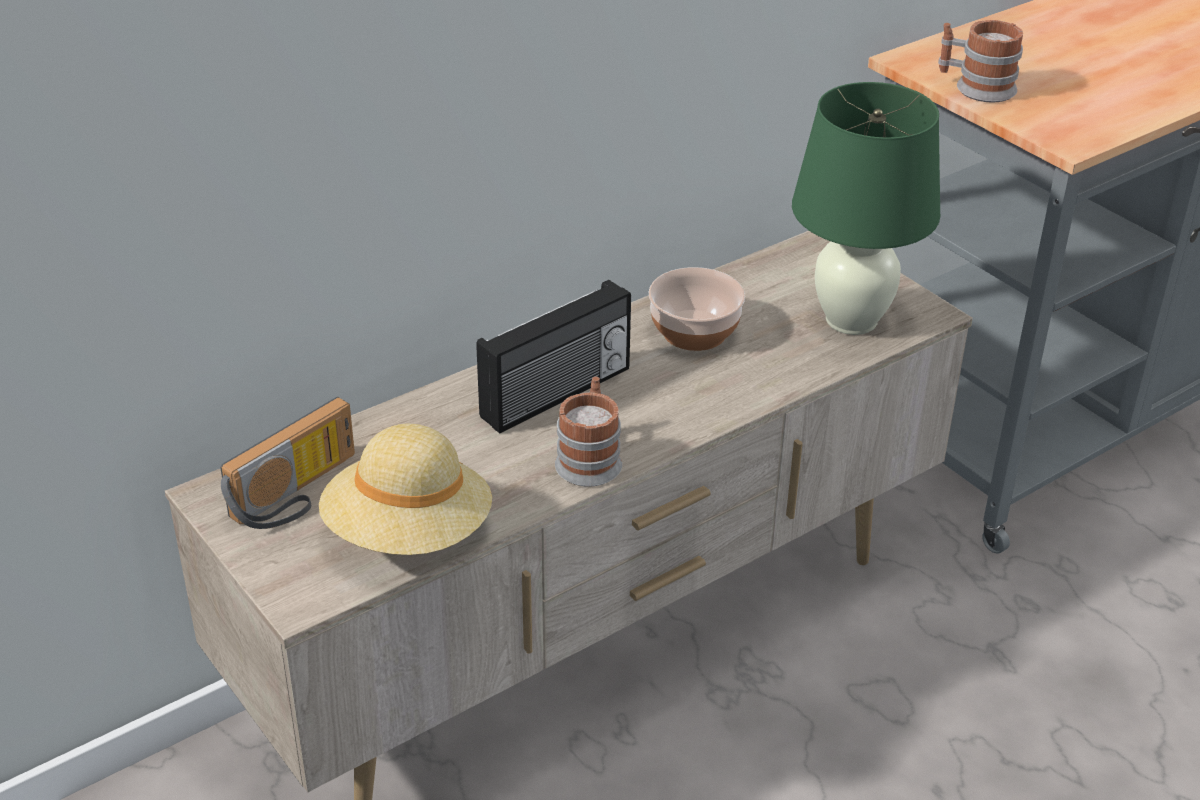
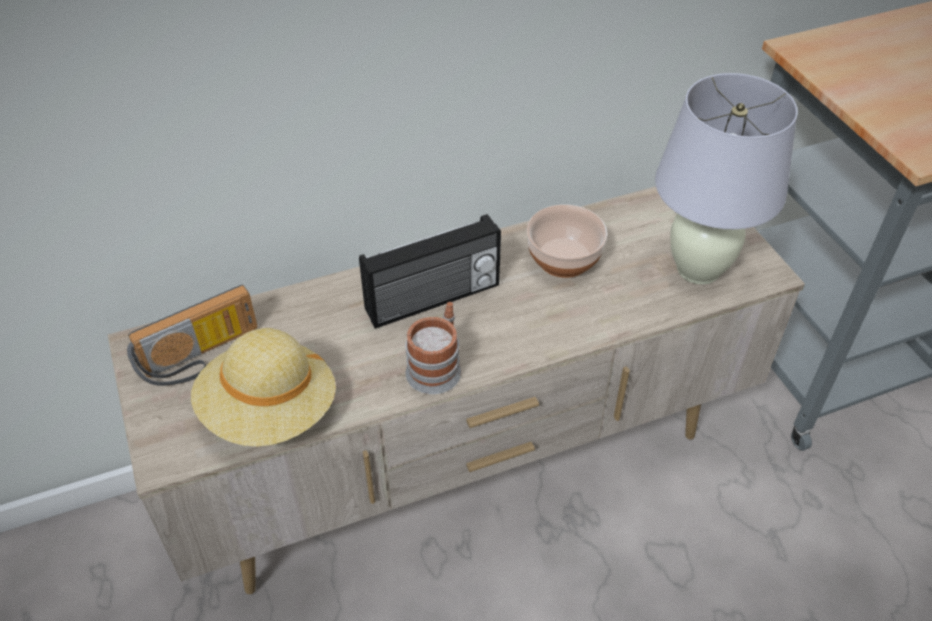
camera: 15 degrees right, 10 degrees up
green table lamp [792,82,941,335] -> white table lamp [655,73,798,285]
mug [938,20,1023,102] -> none

